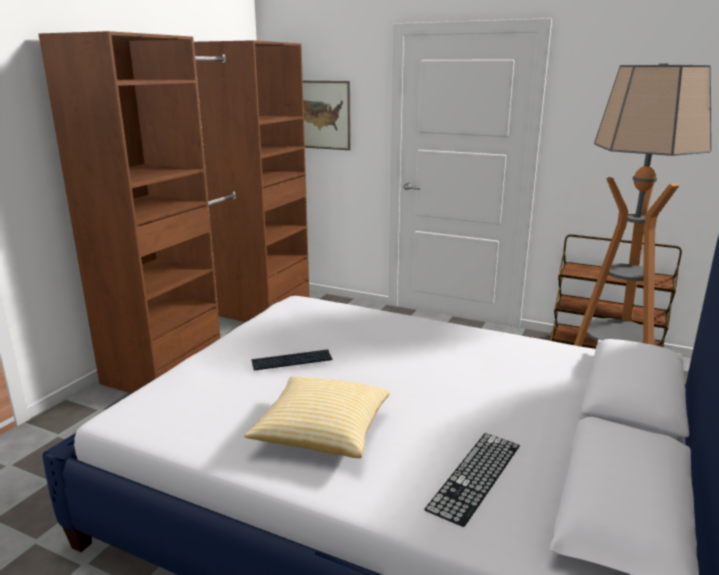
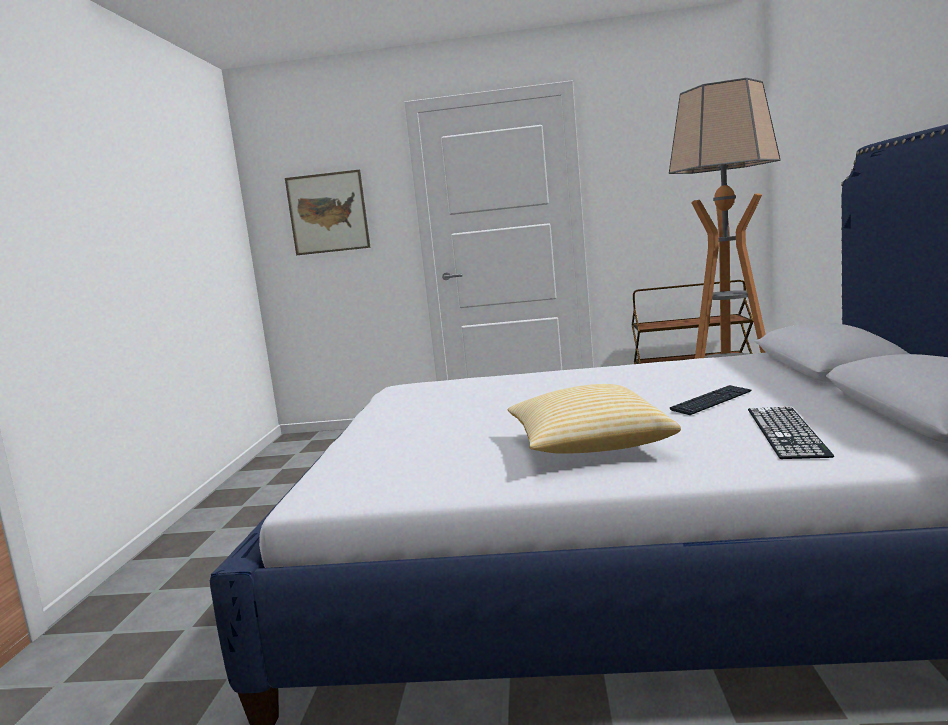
camera: 20 degrees left, 10 degrees down
brown wardrobe [38,31,310,393] -> none
keyboard [252,349,333,371] -> keyboard moved to [670,385,752,415]

